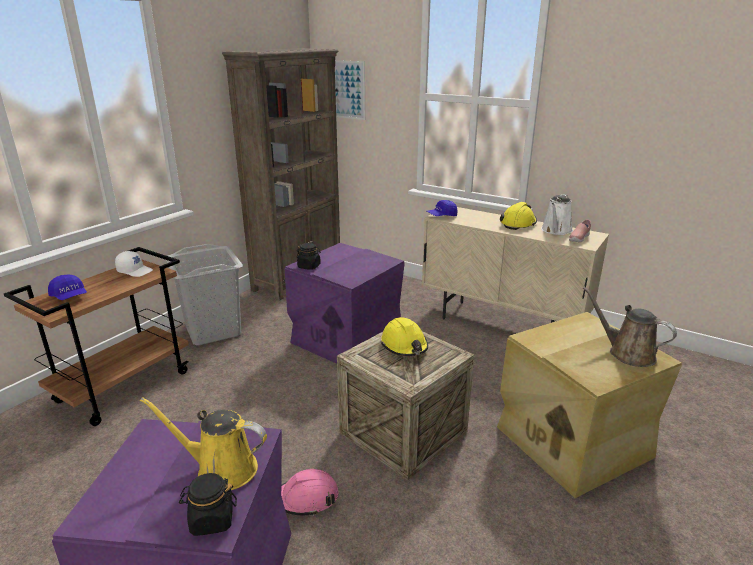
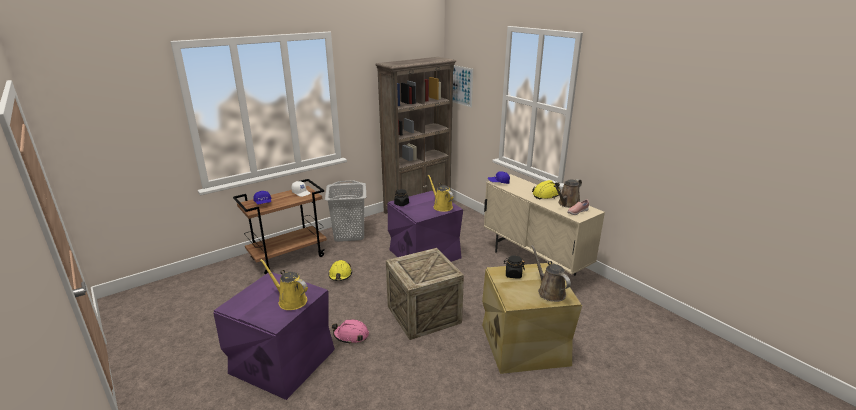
camera: 20 degrees right, 0 degrees up
black jar [179,473,237,536] -> black jar moved to [504,255,525,278]
yellow hard hat [381,317,428,356] -> yellow hard hat moved to [328,260,352,281]
white watering can [541,194,573,235] -> brown watering can [554,179,582,208]
none -> yellow watering can [428,175,453,212]

